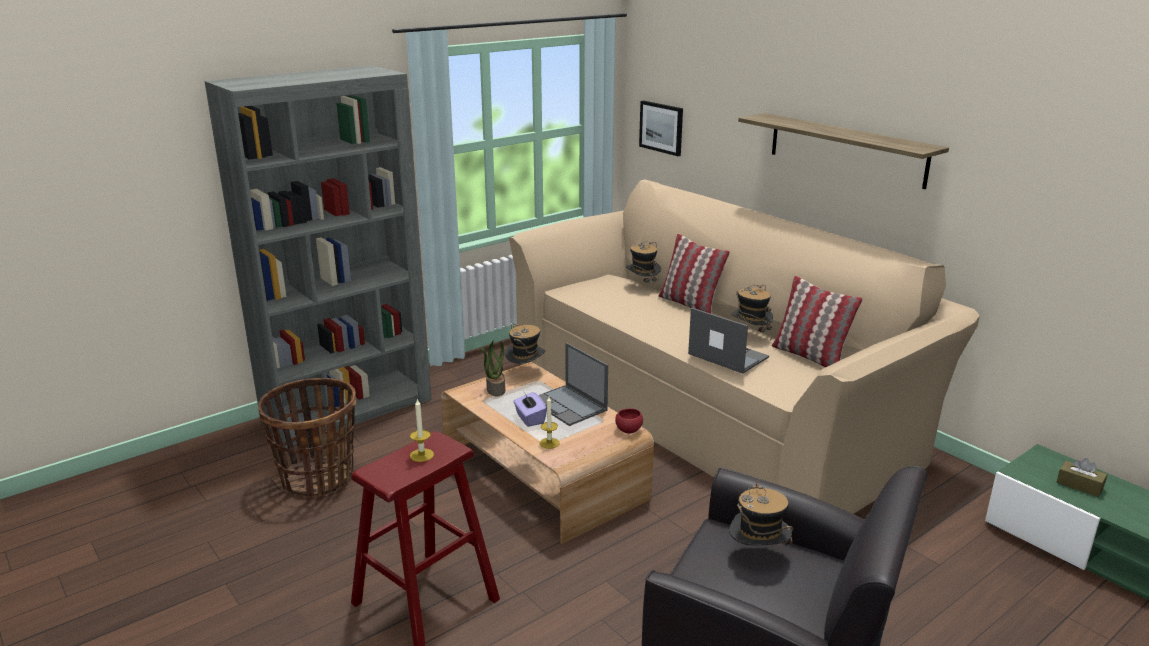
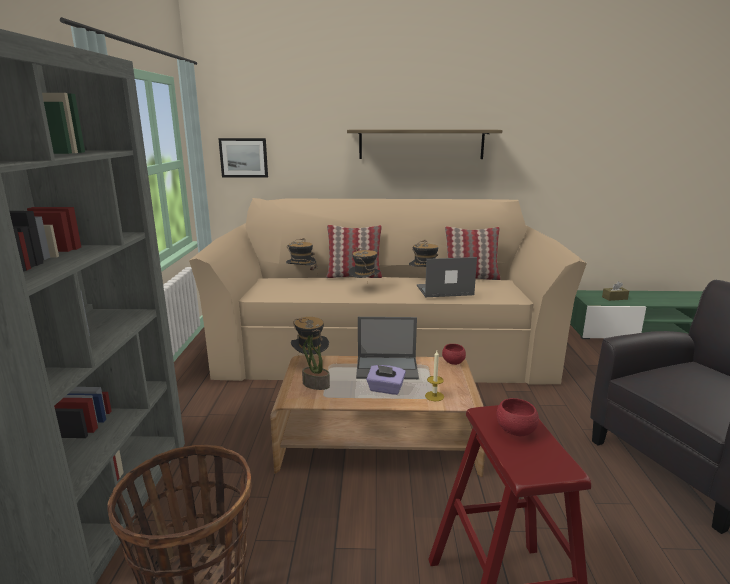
camera: 50 degrees left, 5 degrees down
candle [410,399,434,462] -> red bowl [496,398,539,436]
hat [729,482,793,546] -> hat moved to [349,247,381,284]

